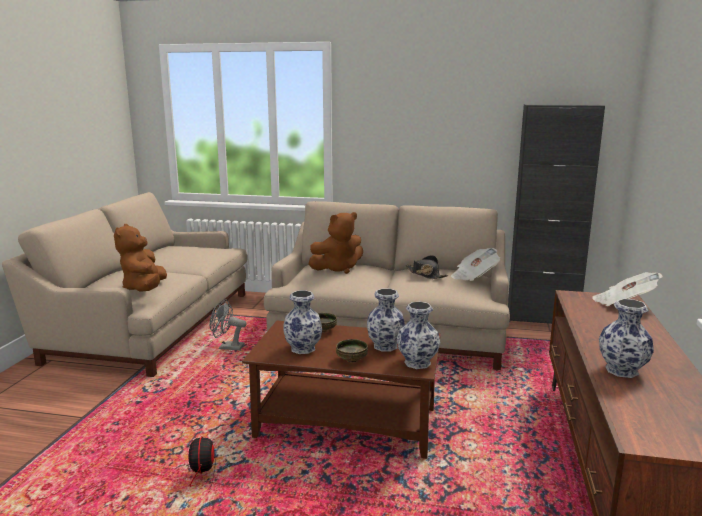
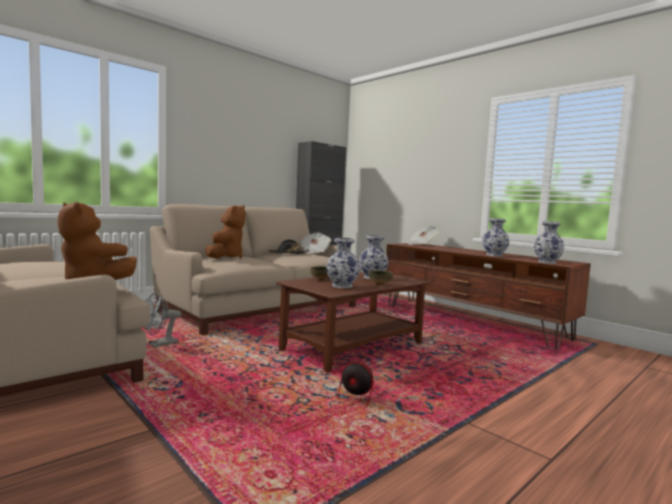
camera: 55 degrees left, 10 degrees down
vase [397,302,440,369] -> vase moved to [534,221,564,264]

